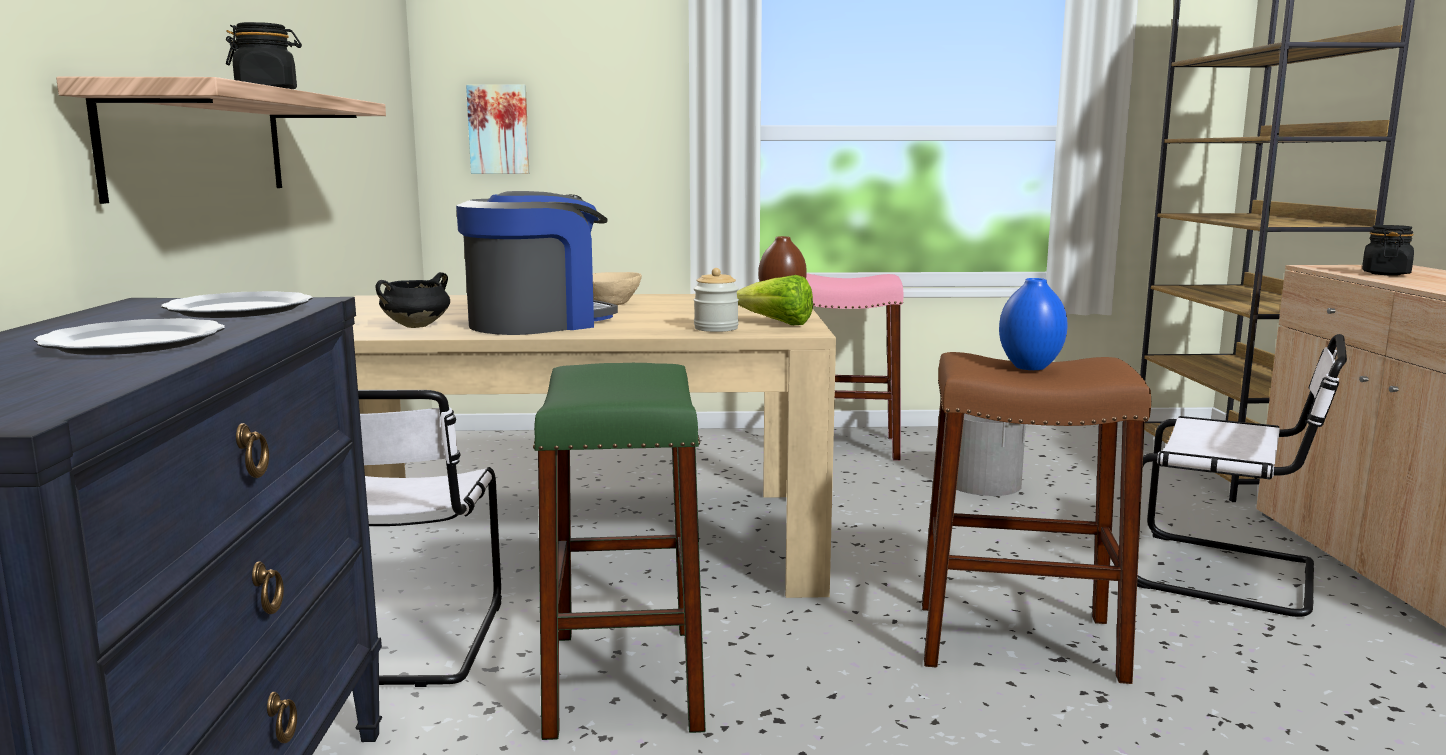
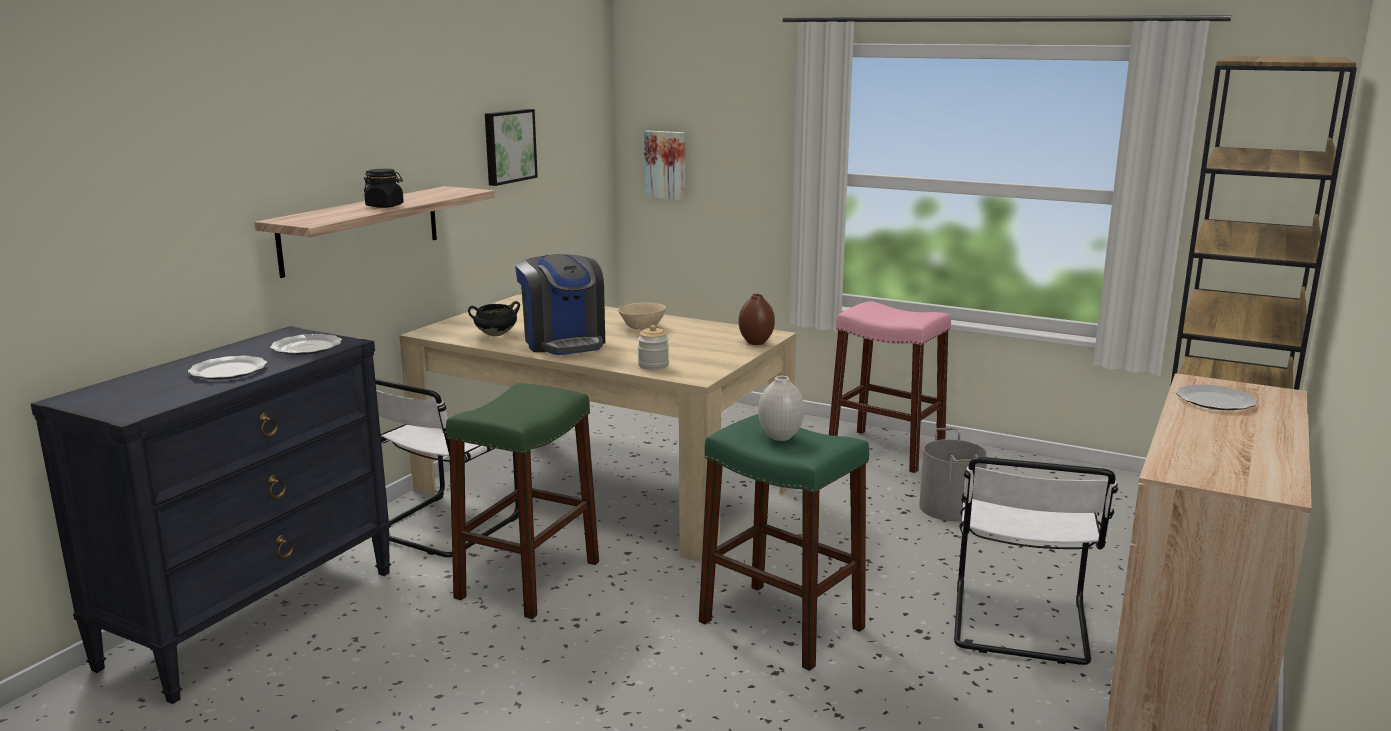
camera: 30 degrees right, 5 degrees up
coffee machine [456,191,618,335] -> coffee machine turned 75 degrees clockwise [515,254,605,355]
lettuce [737,275,813,325] -> none
brown stool [922,352,1151,684] -> green stool [699,414,869,671]
blue vase [999,278,1068,370] -> white vase [758,376,805,441]
white chair [1137,334,1347,617] -> white chair turned 45 degrees clockwise [954,457,1118,665]
black jar [1362,225,1414,275] -> plate [1176,385,1257,410]
none -> picture [485,109,538,186]

